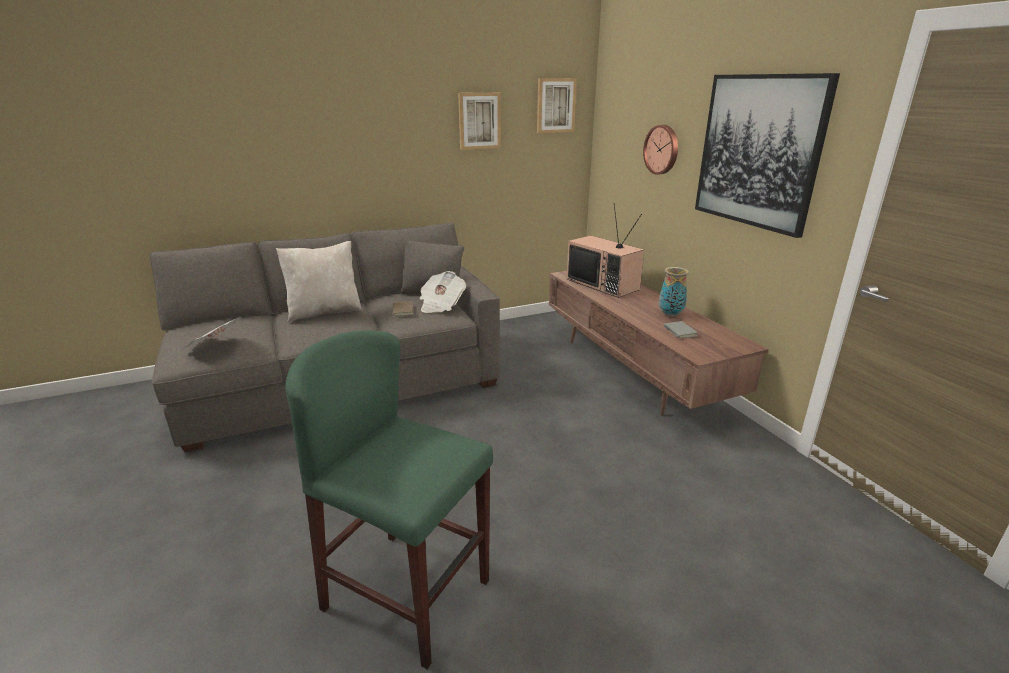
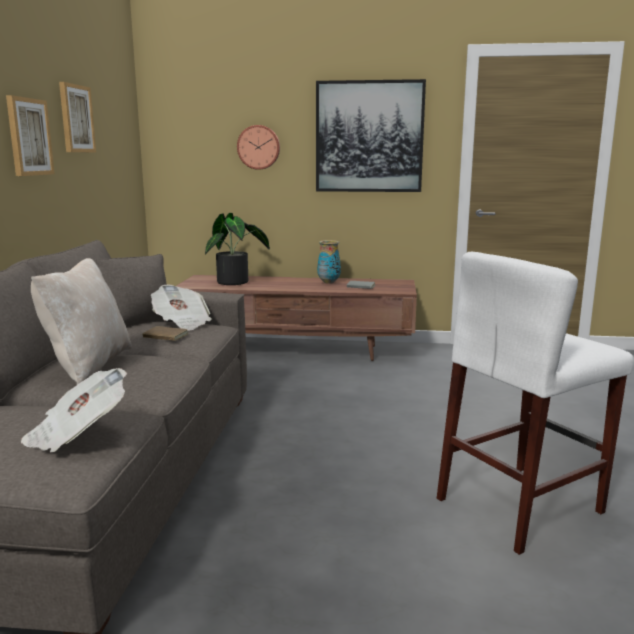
camera: 60 degrees left, 10 degrees down
green stool [285,330,493,669] -> white stool [437,252,634,555]
picture [537,78,577,133] -> picture moved to [6,95,55,176]
television [567,203,644,298] -> potted plant [205,213,270,285]

